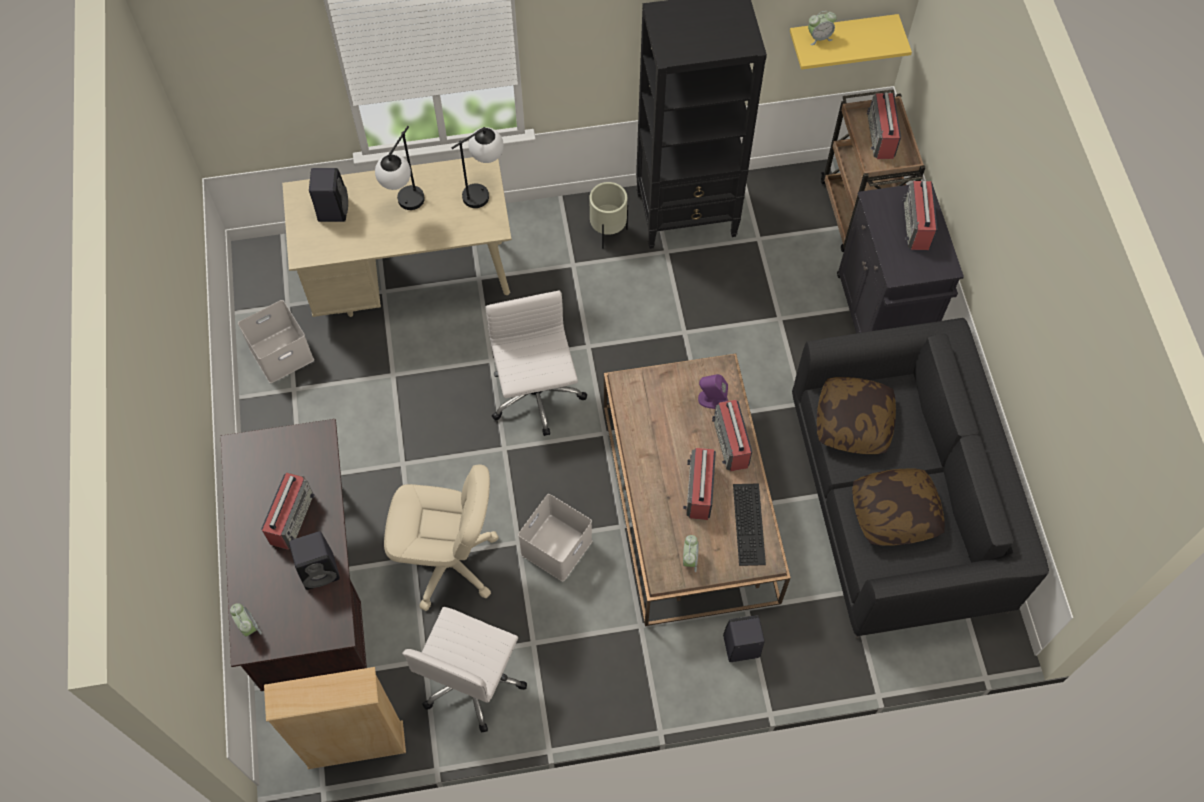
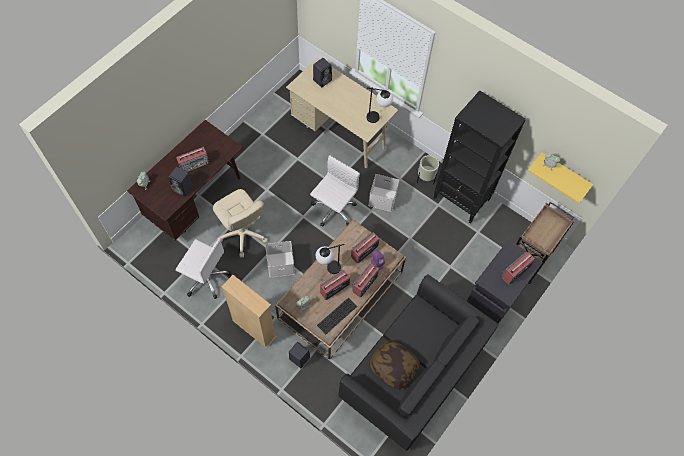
camera: 45 degrees right, 0 degrees up
white storage box [238,300,314,383] -> white storage box moved to [368,174,399,212]
beige bookcase [264,667,406,769] -> beige bookcase moved to [221,275,277,348]
table lamp [375,126,425,210] -> table lamp moved to [316,244,345,274]
white office chair [402,607,527,732] -> white office chair turned 135 degrees counterclockwise [176,239,231,299]
pillow [817,377,896,454] -> none
radio [867,92,901,159] -> radio moved to [351,232,379,264]

